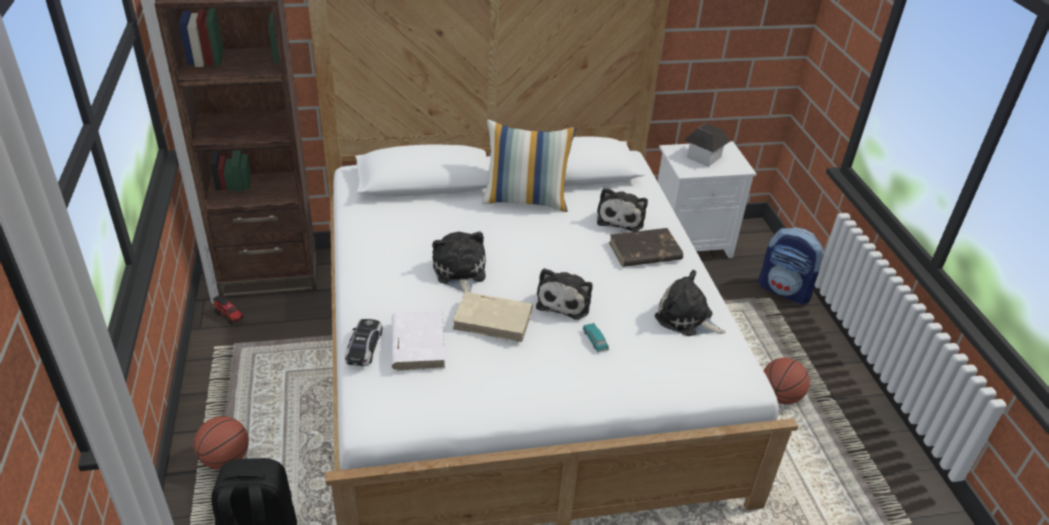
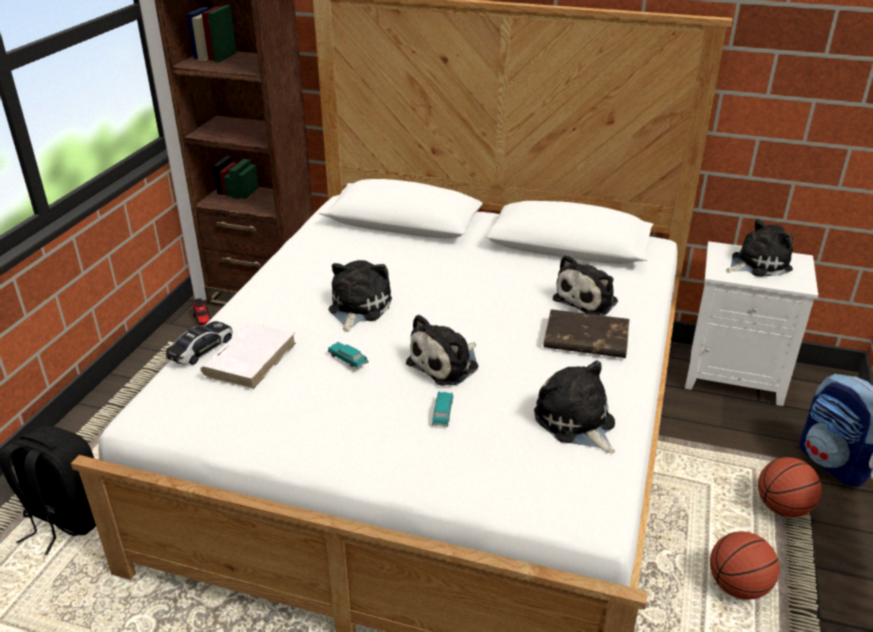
camera: 30 degrees right, 5 degrees down
basketball [193,416,249,469] -> basketball moved to [758,457,822,517]
beige book [453,292,533,342] -> toy car [328,342,369,369]
pillow [482,120,576,212] -> none
toy house [684,123,730,167] -> plush toy [726,219,793,277]

